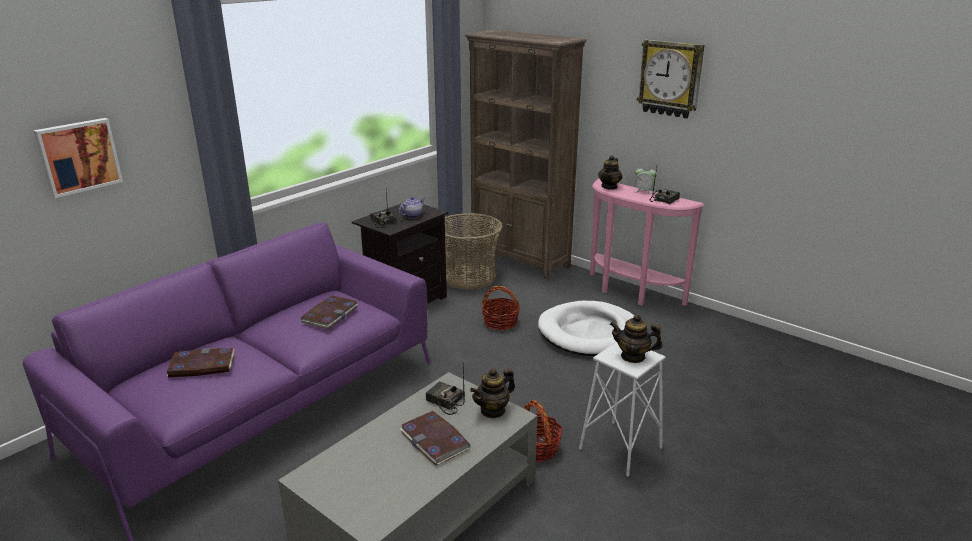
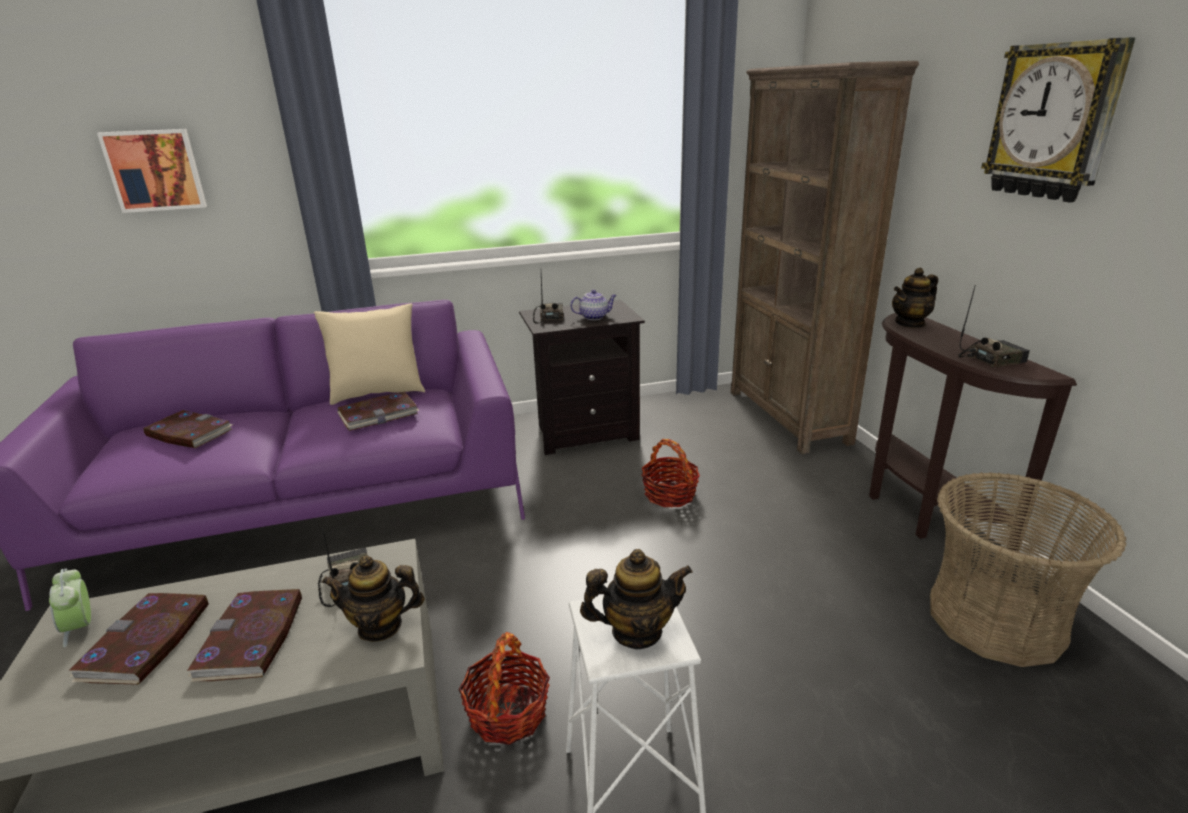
camera: 35 degrees right, 0 degrees up
basket [445,213,503,290] -> basket moved to [930,472,1126,667]
white dog bed [538,301,634,356] -> none
pink console table [590,179,705,306] -> brown console table [869,313,1077,564]
teapot [610,314,663,363] -> teapot turned 120 degrees clockwise [580,549,693,649]
alarm clock [635,166,657,195] -> alarm clock moved to [49,569,91,647]
none -> book [69,593,209,685]
none -> beige pillow [314,304,425,405]

